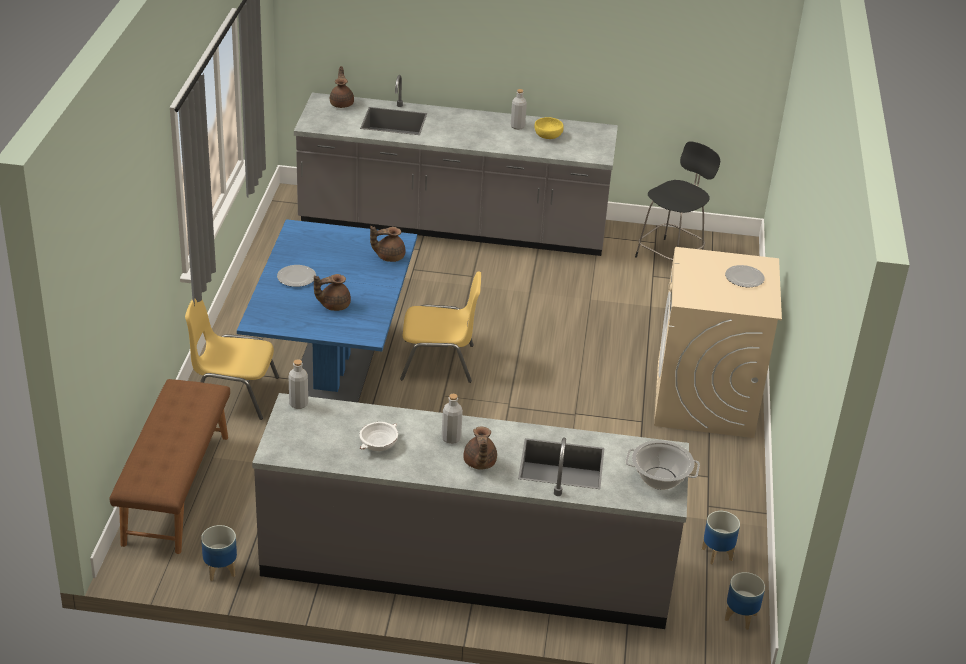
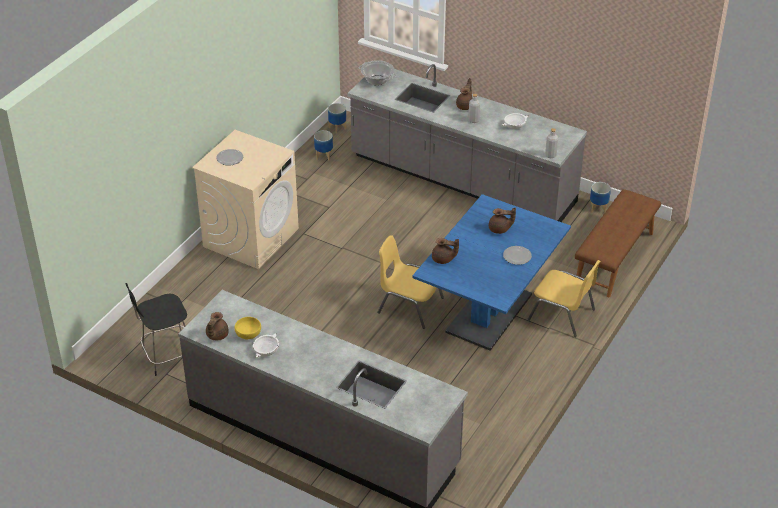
camera: 155 degrees left, 5 degrees up
brown teapot [330,66,354,108] -> brown teapot moved to [206,312,229,340]
grey bottle [511,89,527,130] -> white bowl [253,333,279,358]

